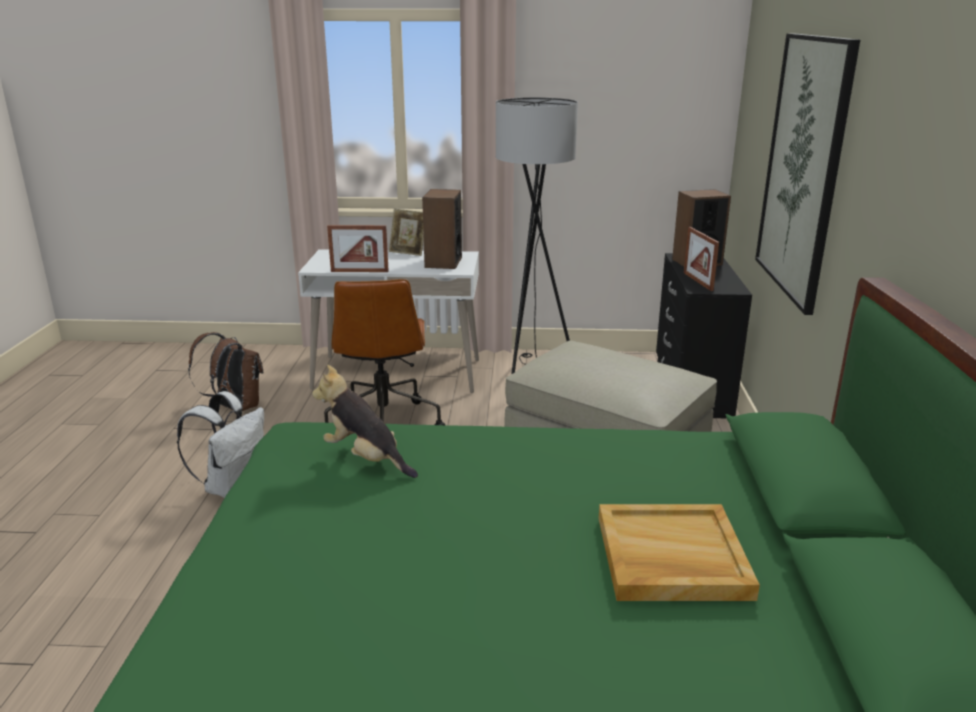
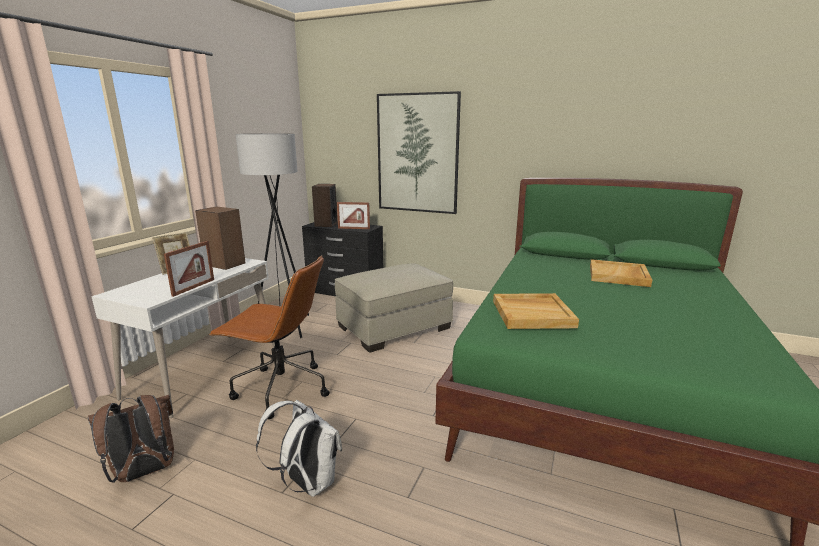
camera: 70 degrees left, 5 degrees down
plush toy [312,365,418,478] -> beige tray [493,293,579,329]

